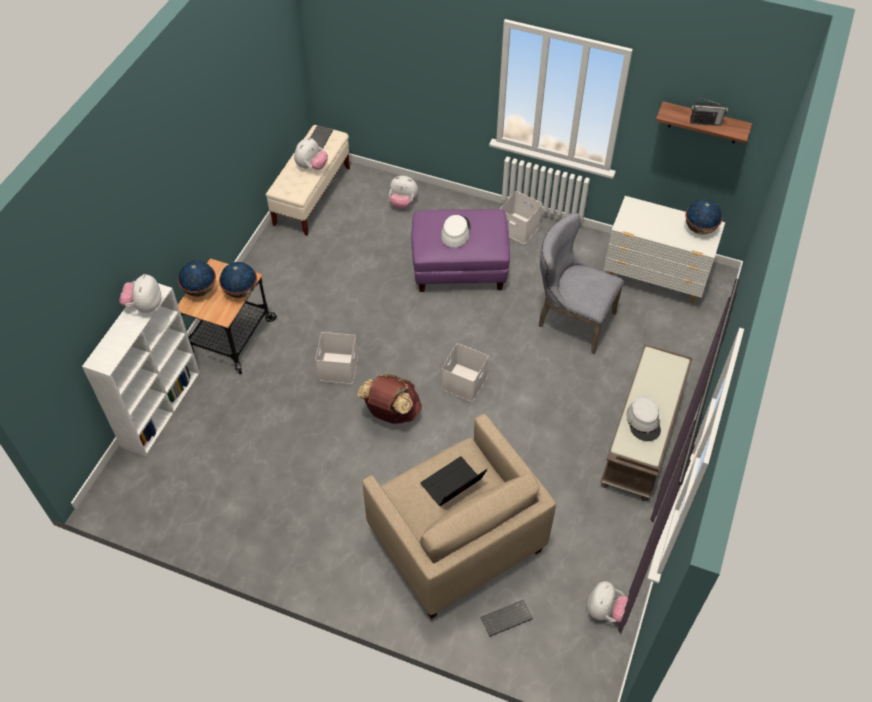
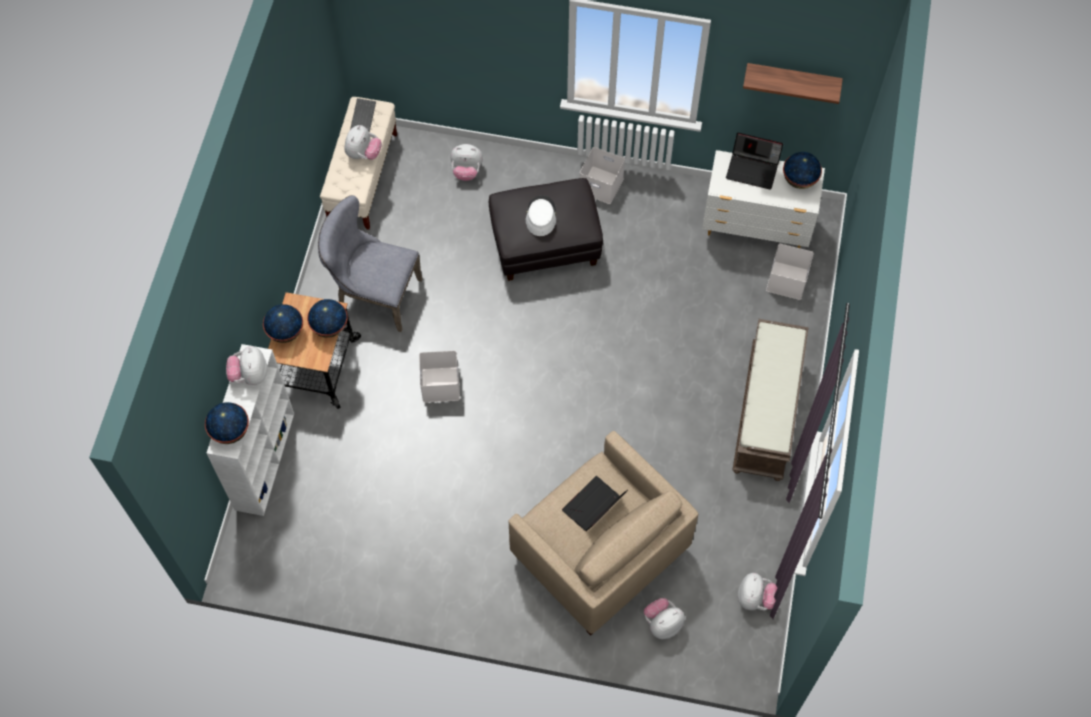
camera: 10 degrees left, 10 degrees up
brown backpack [357,374,422,424] -> none
purple ottoman [411,209,510,292] -> black ottoman [489,178,603,281]
white storage box [442,343,489,402] -> white storage box moved to [766,244,814,300]
keyboard [480,600,533,637] -> plush toy [644,598,685,639]
grey chair [539,213,624,354] -> grey chair moved to [318,195,423,332]
grey hat [627,396,661,441] -> none
radio [690,98,728,126] -> none
none -> globe [205,402,249,444]
none -> laptop [726,132,783,189]

